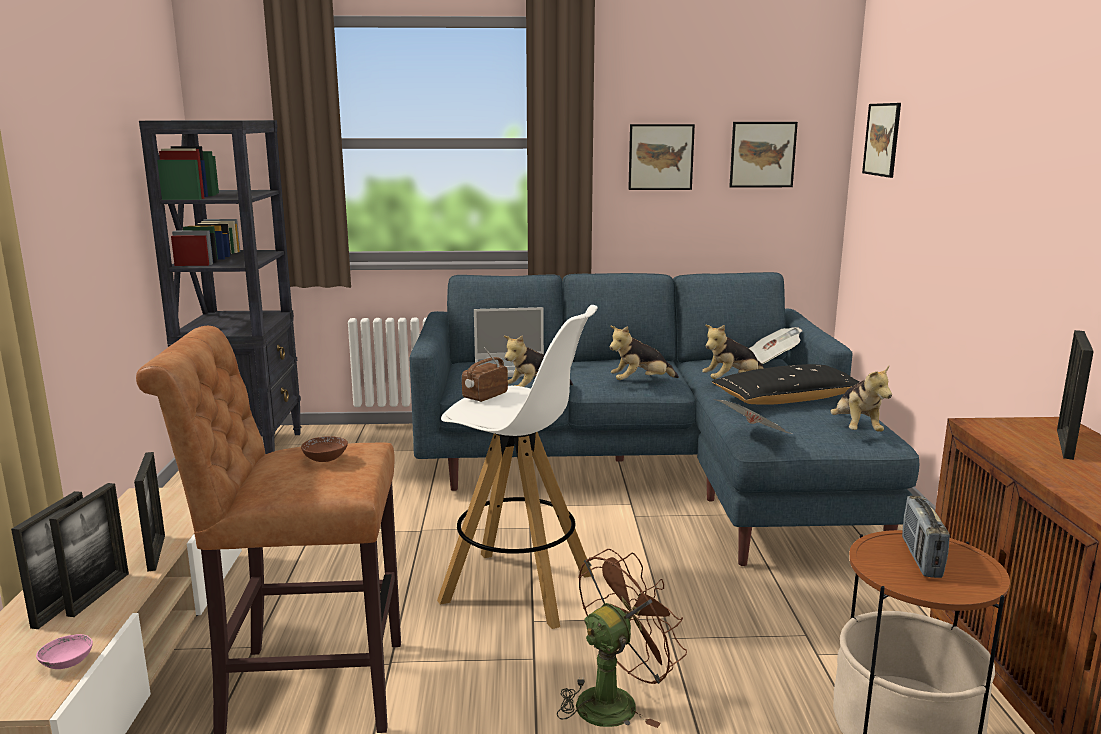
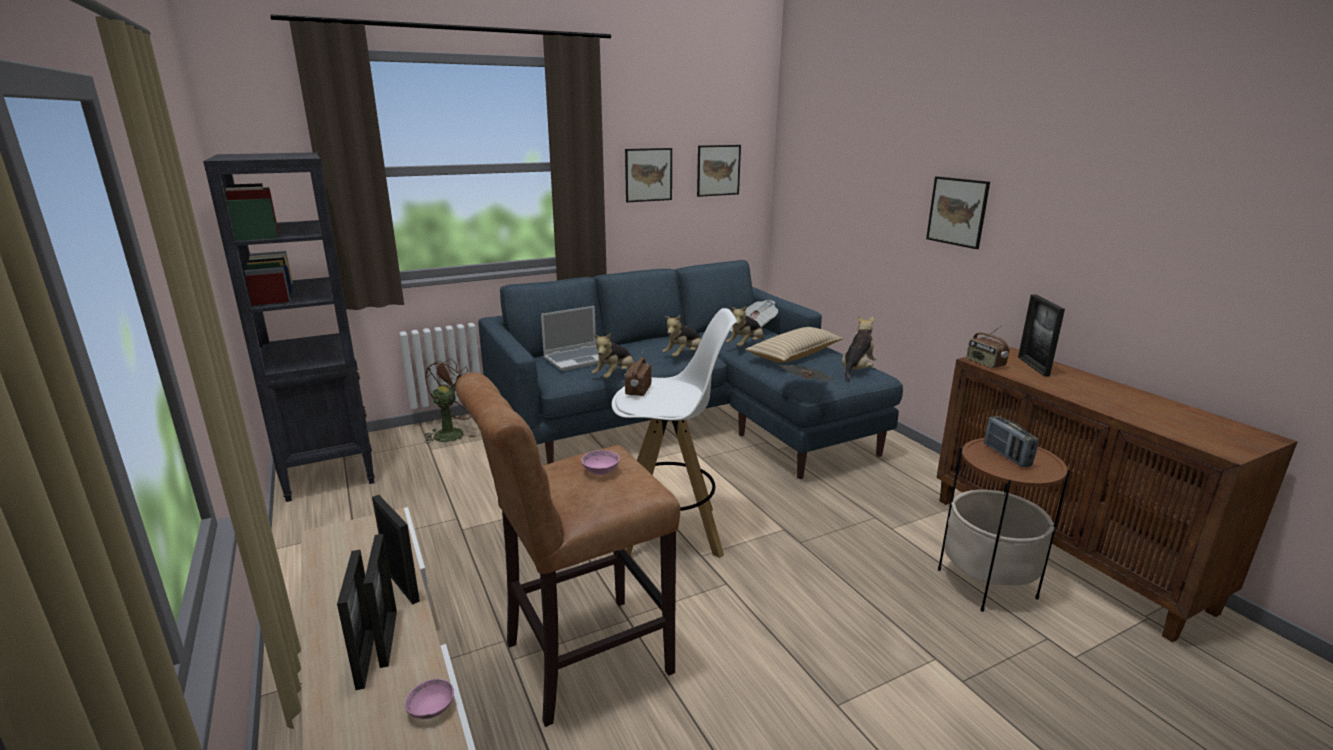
camera: 25 degrees left, 5 degrees up
brown bowl [301,436,348,462] -> pink bowl [582,450,620,475]
brown fan [557,549,687,728] -> brown fan moved to [424,358,476,443]
black pillow [712,364,859,405] -> beige pillow [745,327,843,363]
plush toy [830,366,892,432] -> plush toy turned 120 degrees counterclockwise [842,316,877,382]
picture [862,103,901,178] -> picture moved to [926,176,990,249]
none -> radio [967,325,1010,368]

